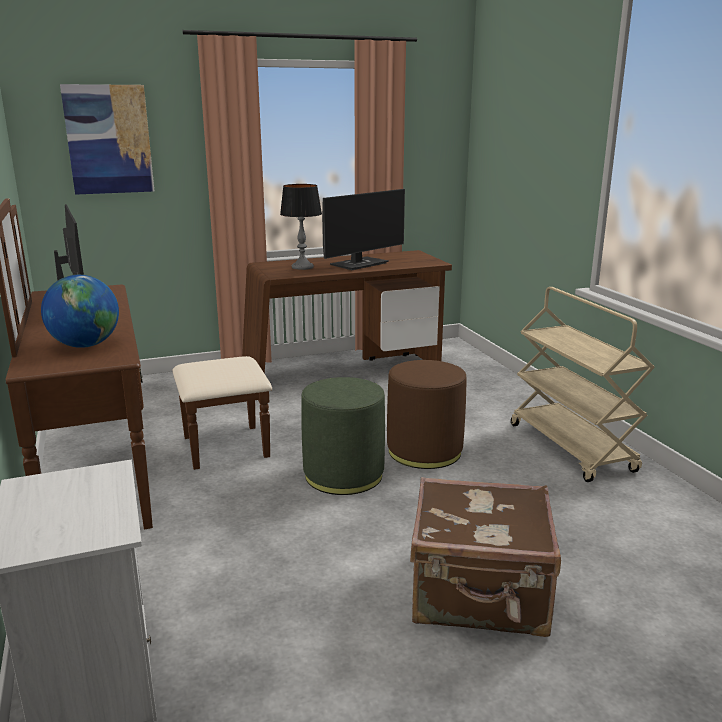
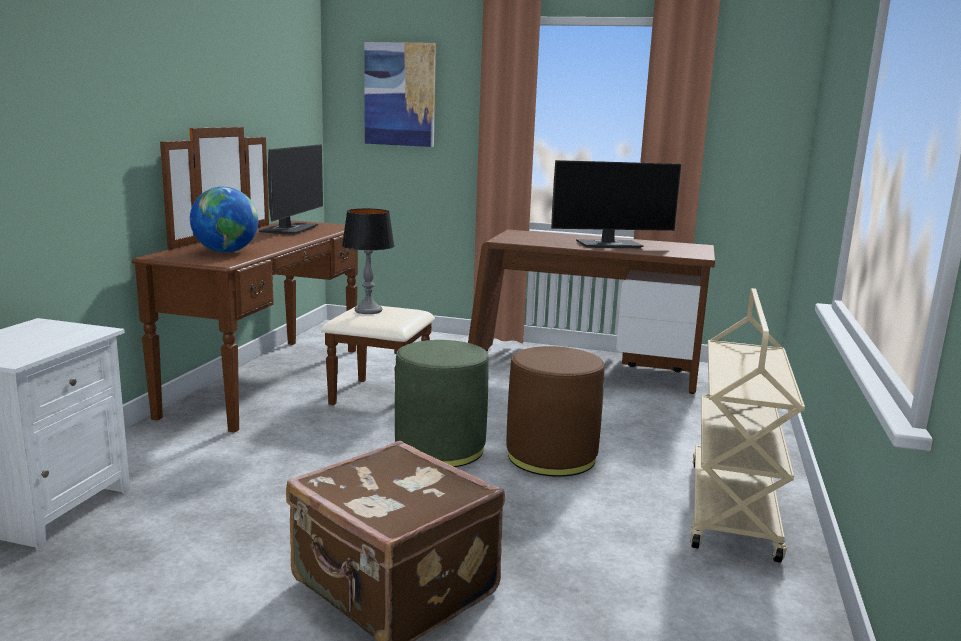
camera: 35 degrees right, 5 degrees down
table lamp [280,184,322,270] -> table lamp moved to [342,208,394,314]

